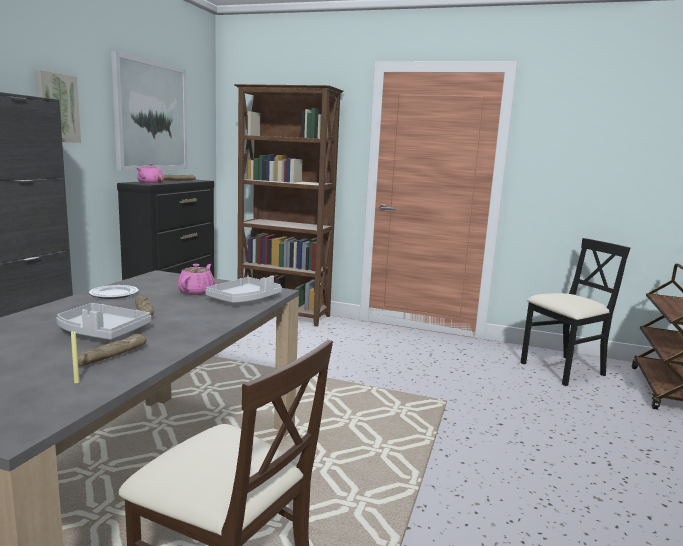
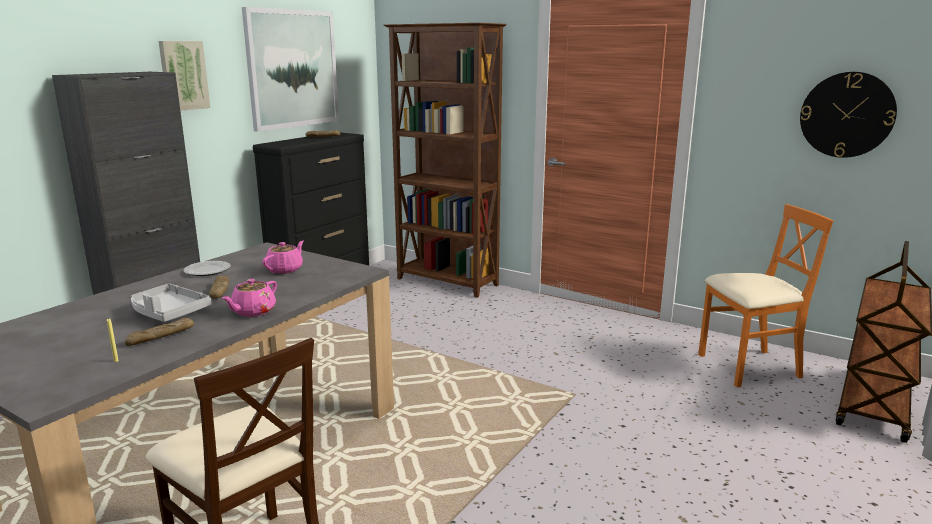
camera: 15 degrees right, 5 degrees up
pink teapot [137,163,164,184] -> pink teapot moved to [222,279,277,317]
grey tray [205,275,282,303] -> none
black chair [521,238,630,386] -> orange chair [698,204,834,387]
none -> wall clock [800,72,897,158]

